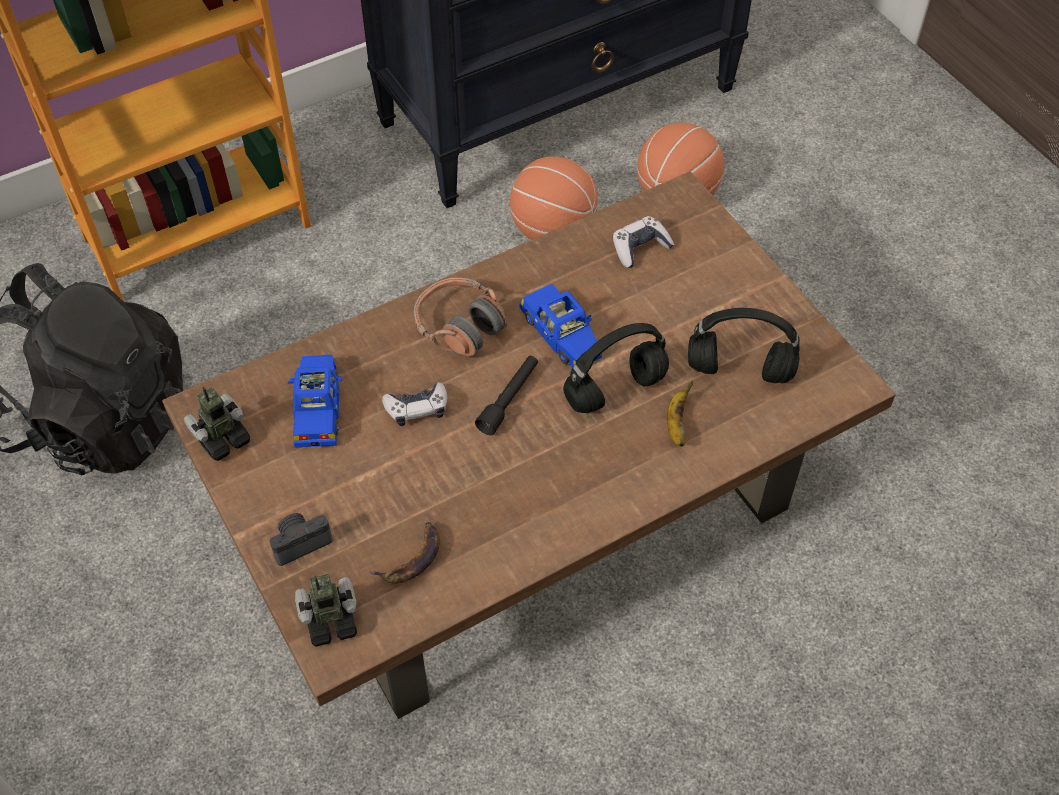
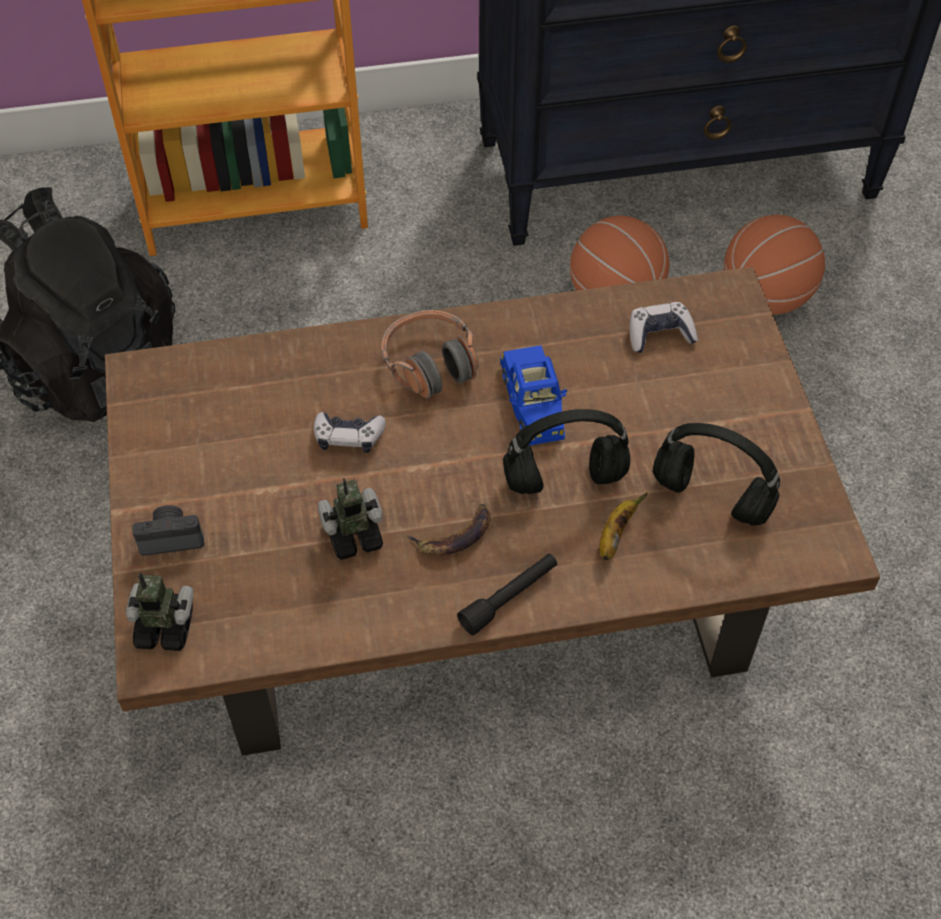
camera: 20 degrees right, 0 degrees up
toy robot [184,387,250,461] -> toy robot moved to [317,478,383,560]
blue toy car [288,354,342,448] -> none
banana [369,522,440,584] -> banana moved to [406,504,491,555]
black flashlight [475,356,538,435] -> black flashlight moved to [457,554,557,635]

